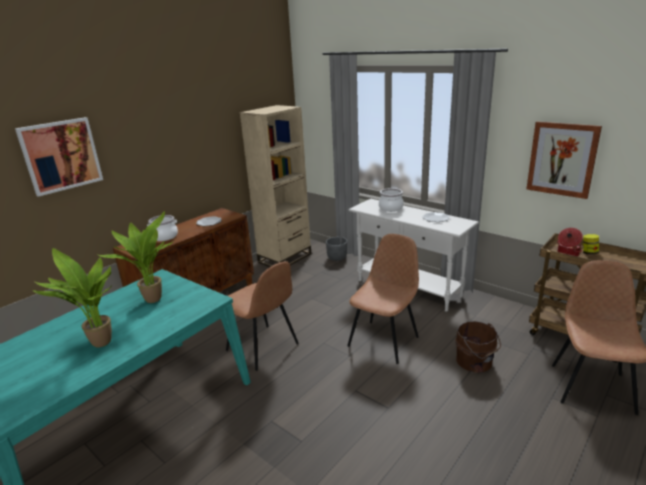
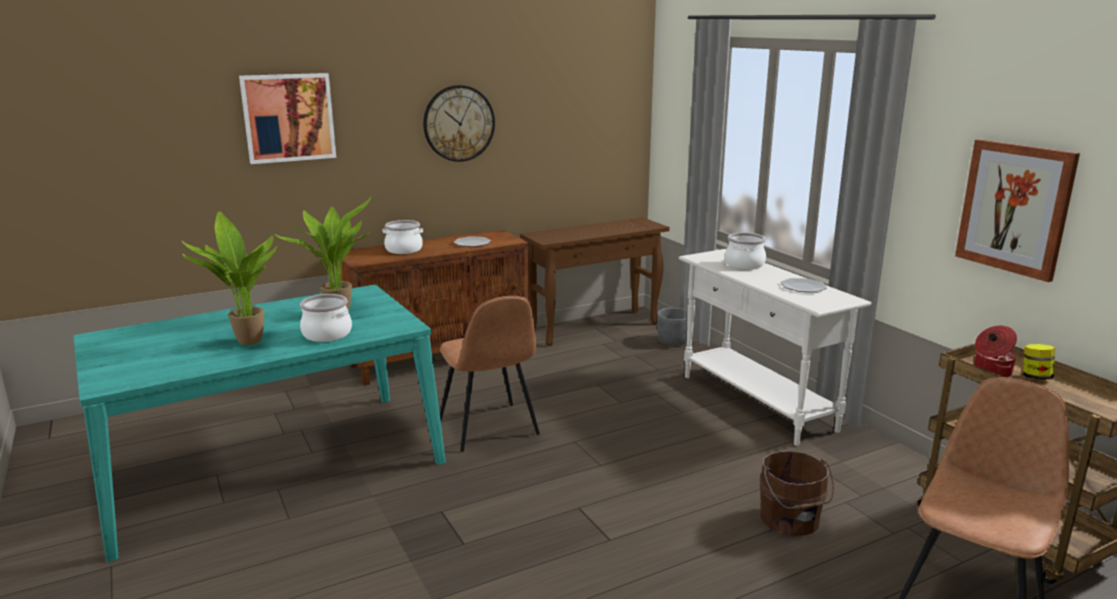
camera: 20 degrees right, 5 degrees down
beige bookcase [240,105,311,267] -> brown console table [520,217,670,346]
brown chair [347,234,419,364] -> none
none -> cooking pot [300,294,352,342]
none -> wall clock [423,85,495,162]

